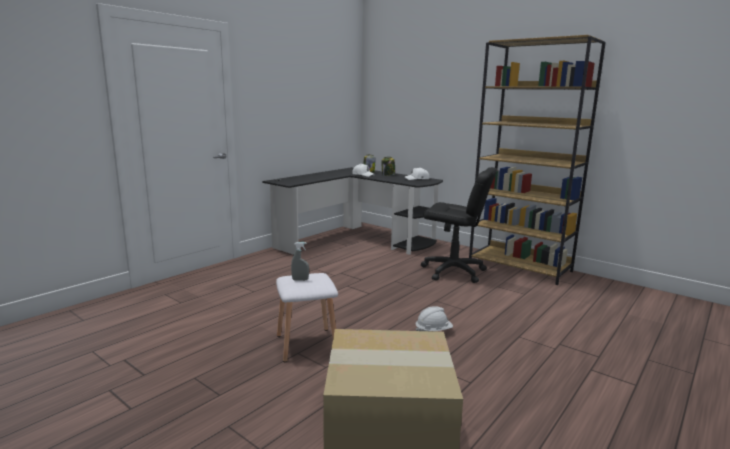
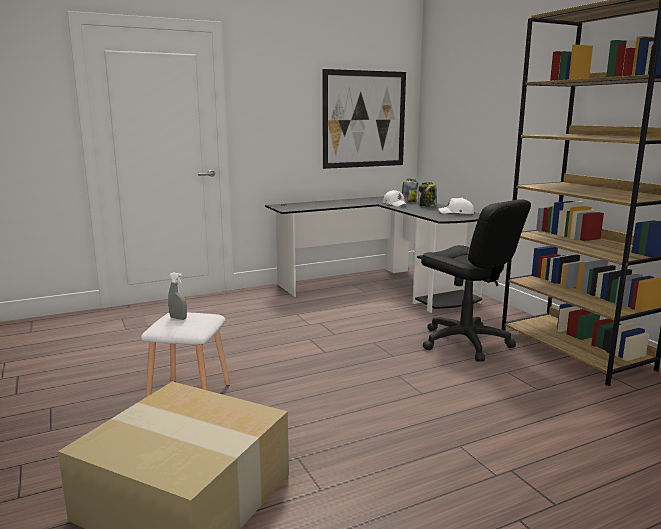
camera: 25 degrees right, 0 degrees up
white hard hat [415,306,453,331] -> none
none -> picture [322,69,406,169]

